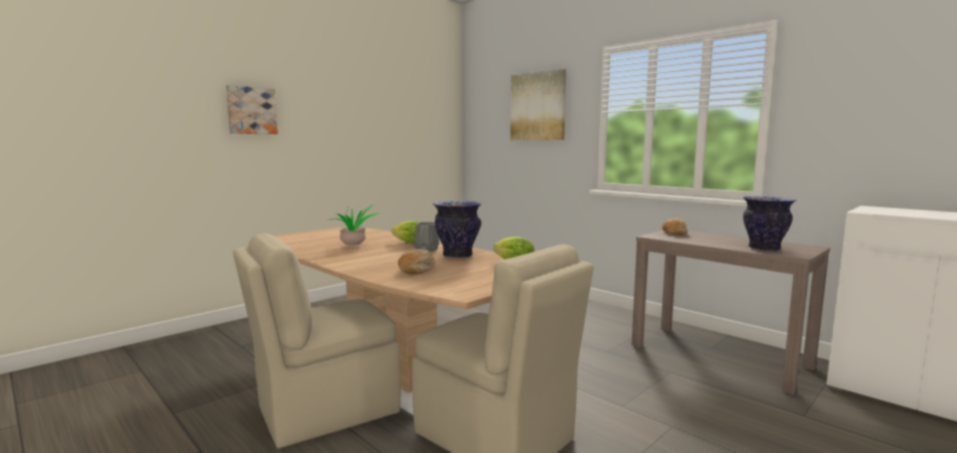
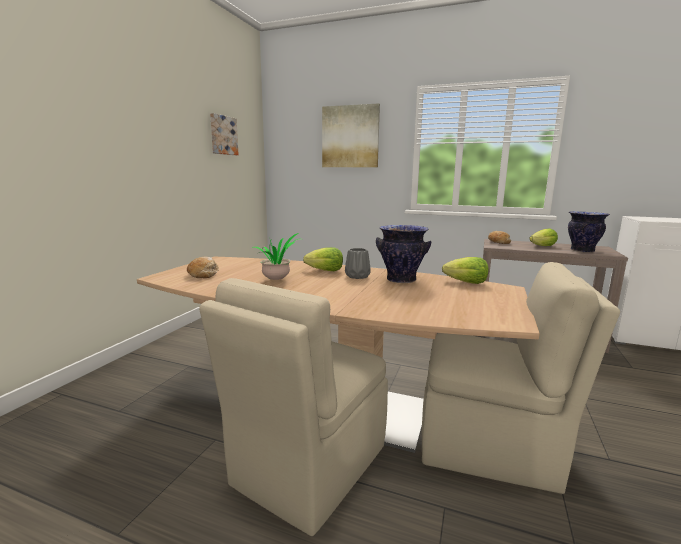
camera: 25 degrees left, 5 degrees up
picture [226,85,278,134] -> picture moved to [210,113,239,155]
bread [398,249,436,274] -> bread moved to [187,257,219,278]
none -> lettuce [529,229,558,246]

